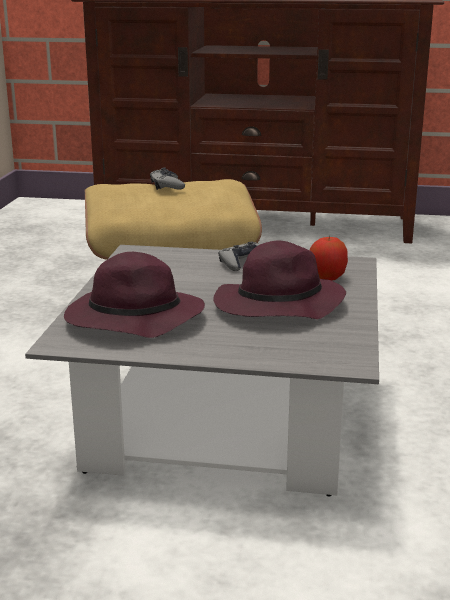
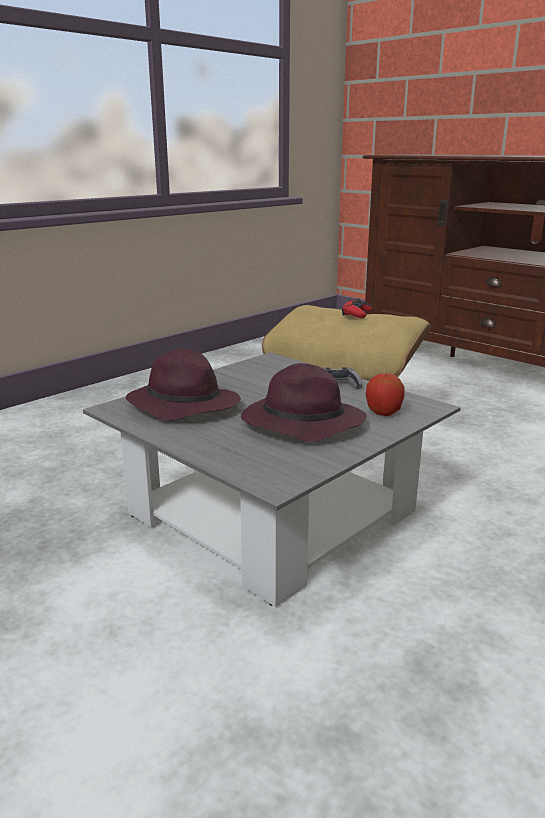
camera: 35 degrees right, 0 degrees up
grey game controller [150,167,185,190] -> red game controller [342,298,373,318]

